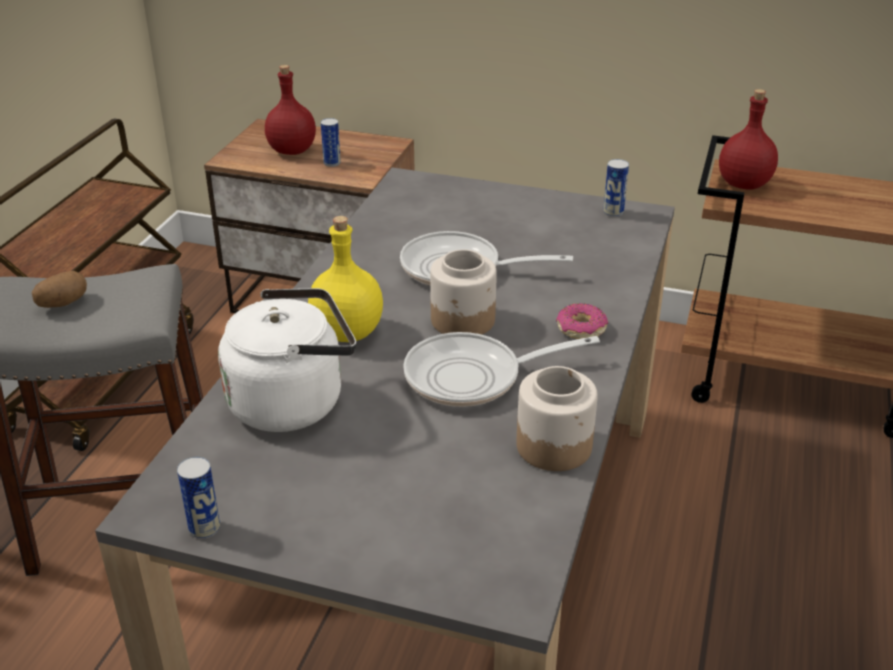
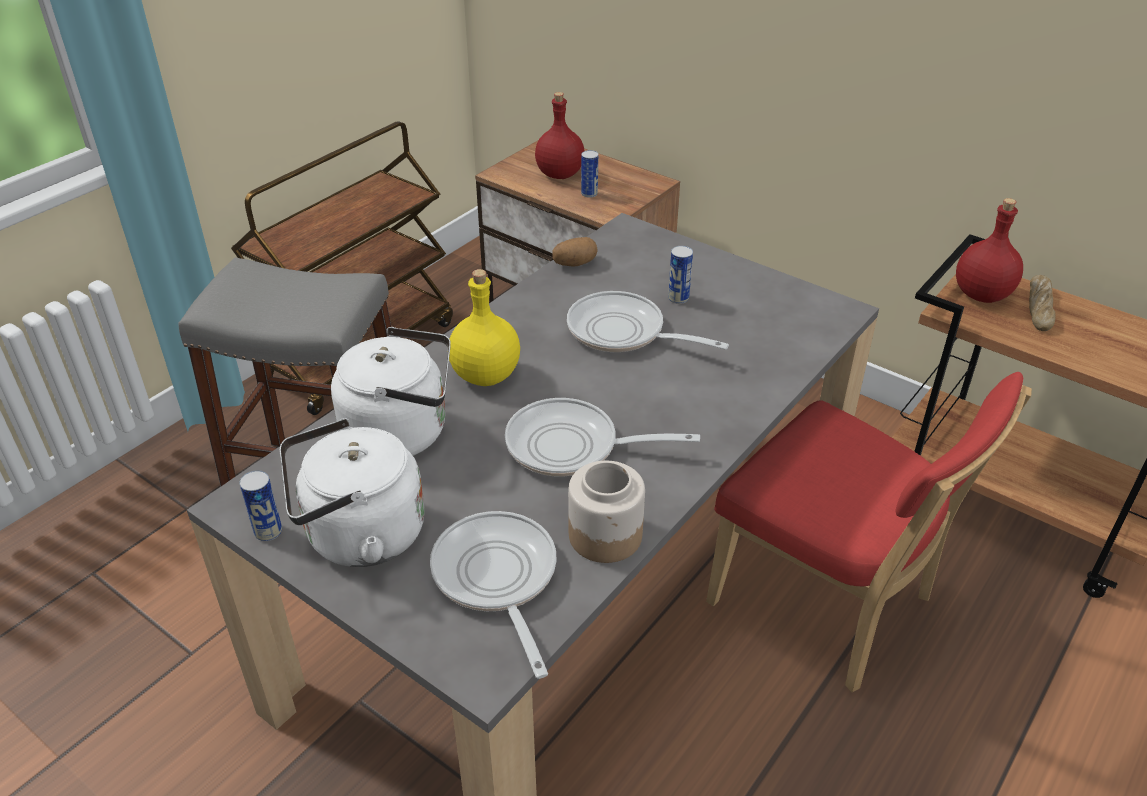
camera: 20 degrees right, 5 degrees up
potato [32,271,87,308] -> potato moved to [552,237,597,267]
jar [430,249,497,334] -> none
donut [556,303,608,339] -> none
can [603,159,629,217] -> can moved to [668,246,693,304]
none -> white kettle [280,418,425,567]
none -> frying pan [430,511,557,679]
none -> red chair [706,372,1032,692]
none -> bread [1029,275,1056,331]

